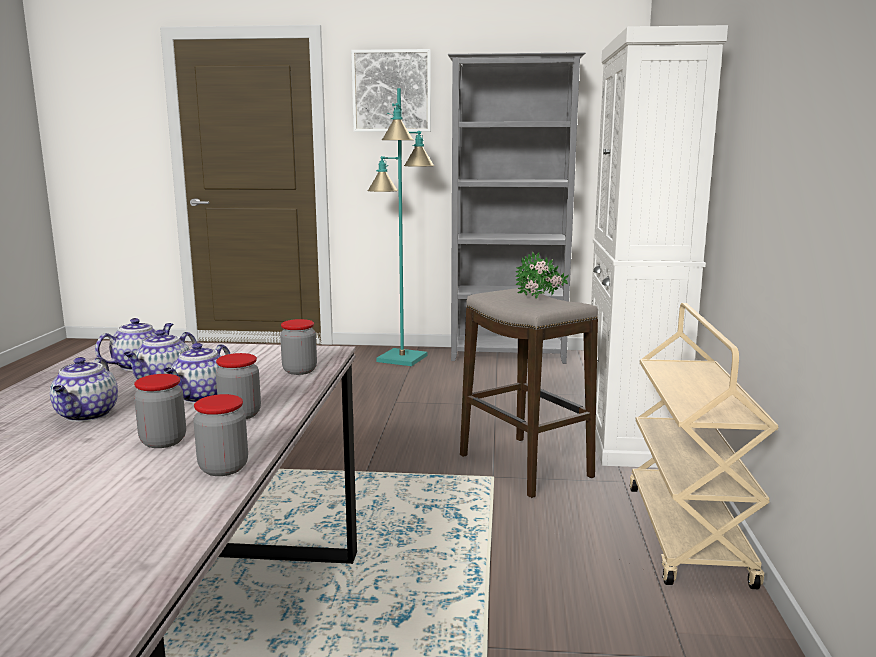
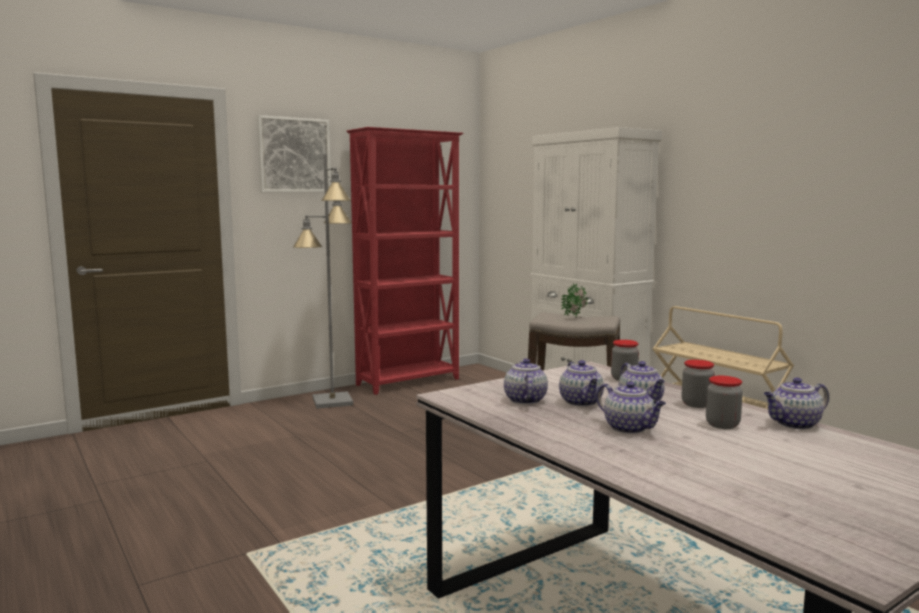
camera: 40 degrees left, 5 degrees down
jar [193,394,248,476] -> teapot [764,378,829,430]
turquoise floor lamp [367,88,435,366] -> grey floor lamp [293,154,353,409]
grey bookcase [448,52,585,364] -> red bookcase [346,127,464,395]

